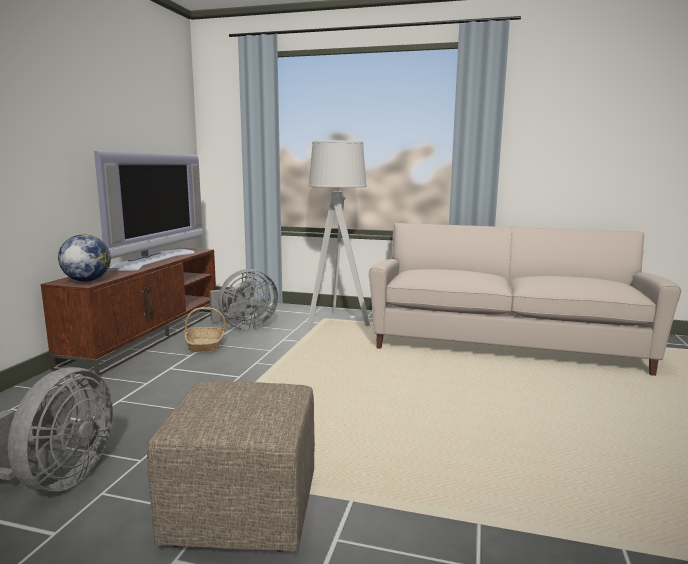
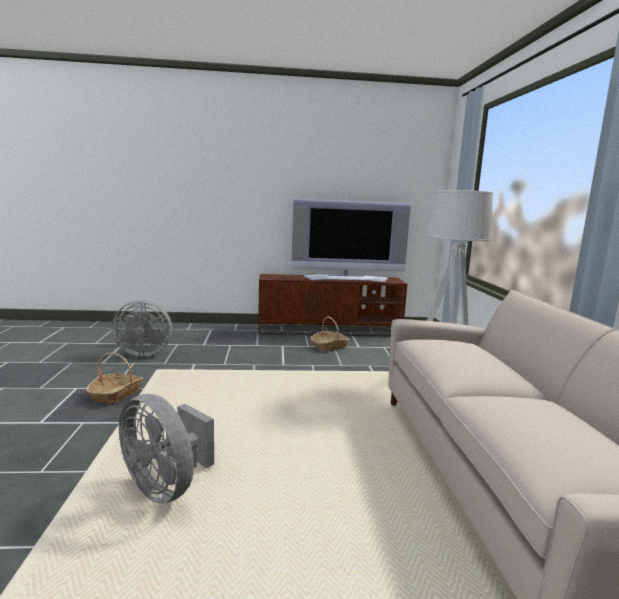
camera: 70 degrees right, 0 degrees up
globe [58,235,111,282] -> none
beige ottoman [147,381,315,553] -> basket [86,353,143,405]
grey fan [209,269,278,329] -> grey fan moved to [119,394,214,504]

